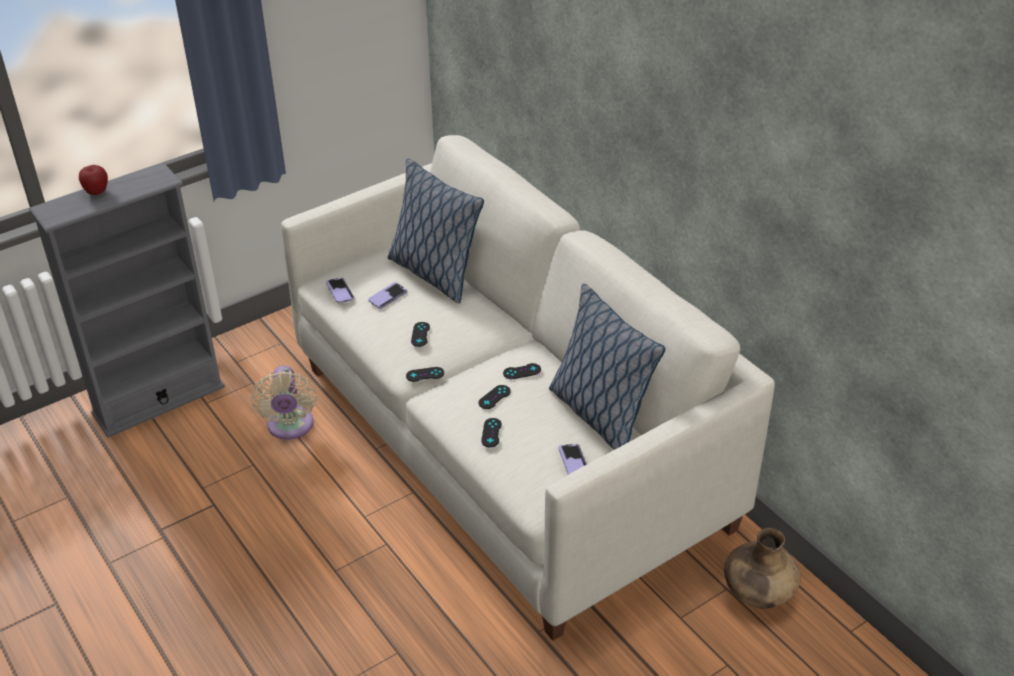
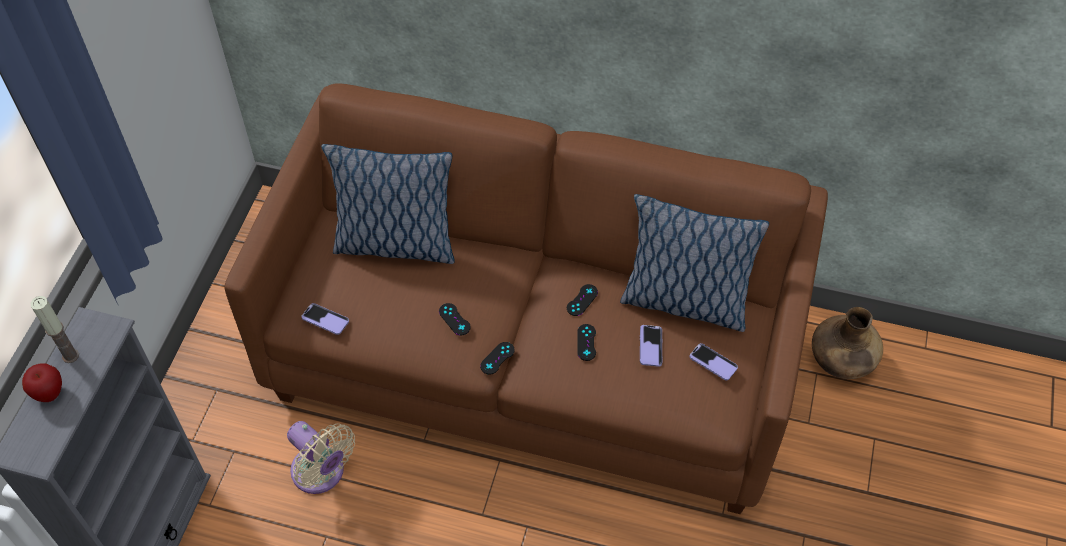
camera: 40 degrees left, 15 degrees up
white sofa [281,135,775,641] -> brown sofa [225,83,828,514]
phone [369,282,407,309] -> phone moved to [640,325,662,367]
black game controller [481,418,502,447] -> none
none -> candle [31,296,79,363]

